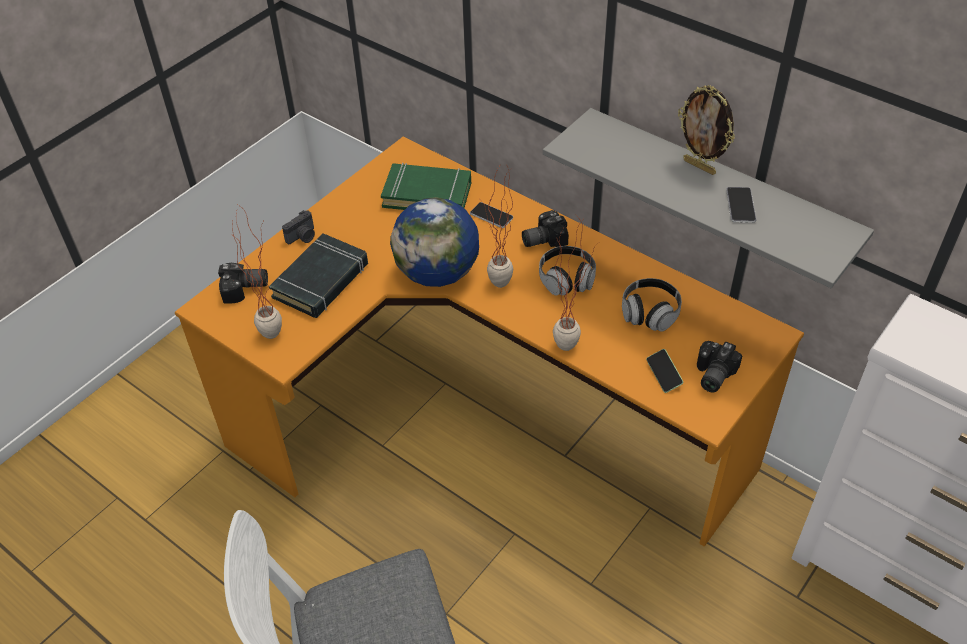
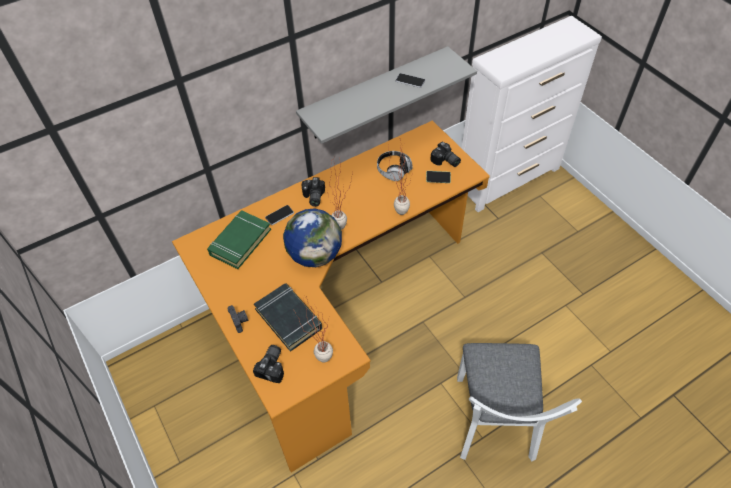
camera: 70 degrees left, 5 degrees up
headphones [539,246,596,296] -> none
picture frame [678,85,735,175] -> none

